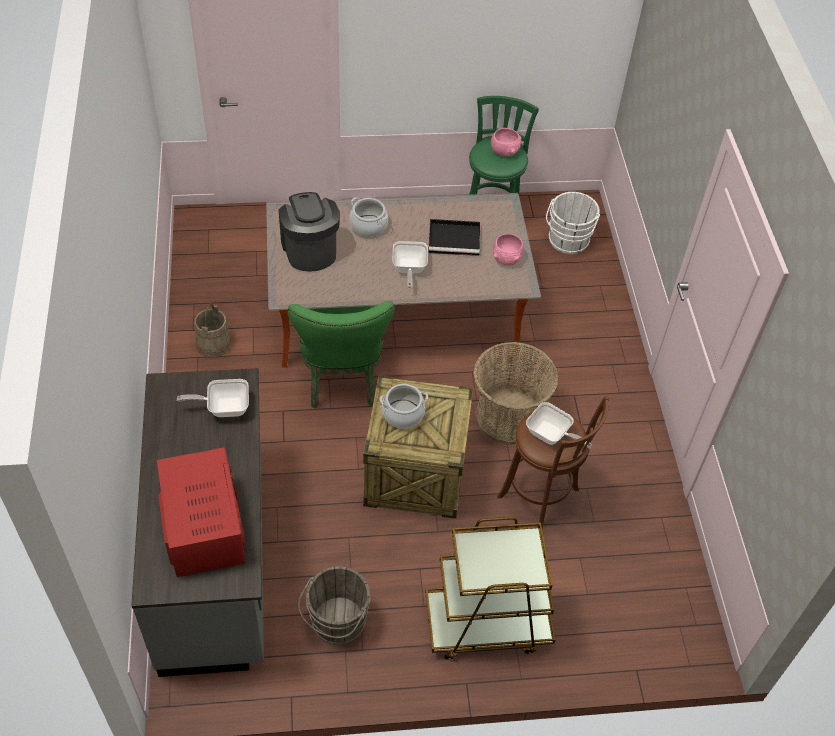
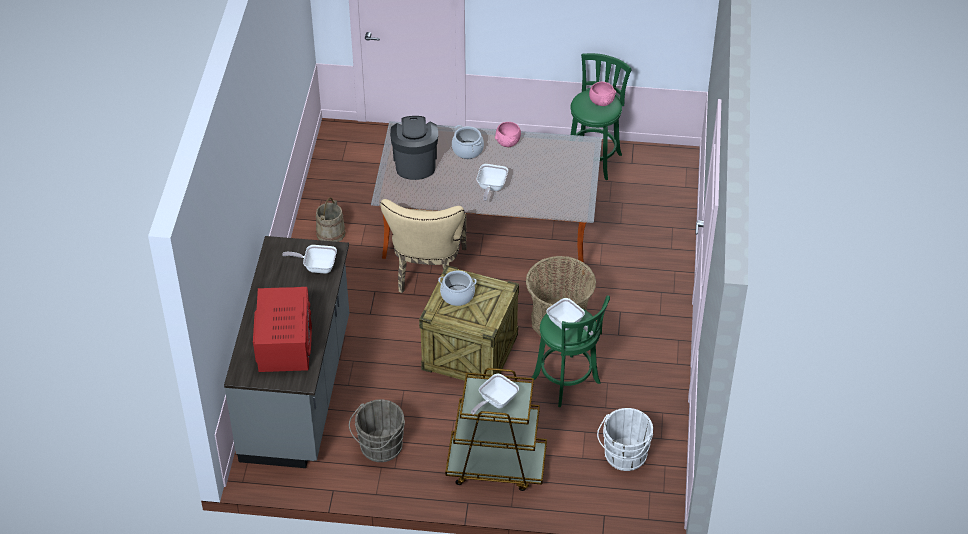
camera: 15 degrees right, 5 degrees down
green chair [287,301,395,409] -> beige chair [380,199,467,293]
black tray [428,219,480,256] -> none
pink bowl [493,234,524,266] -> pink bowl moved to [495,122,521,147]
brown stool [497,396,609,529] -> green stool [532,295,610,407]
white bucket [546,192,600,254] -> white bucket moved to [597,408,653,471]
none -> frying pan [471,373,519,415]

